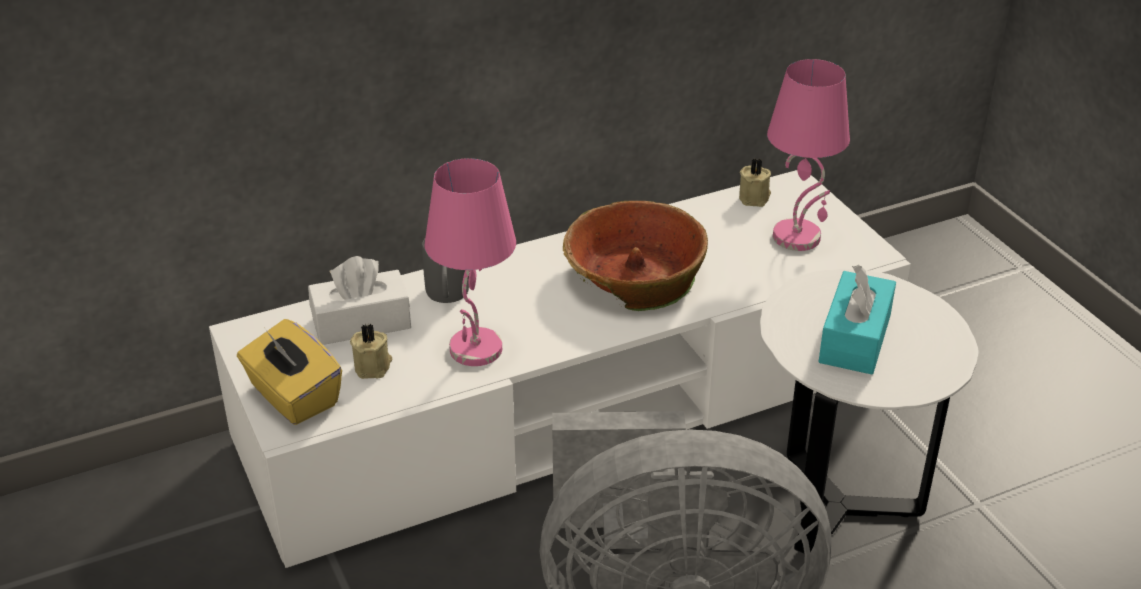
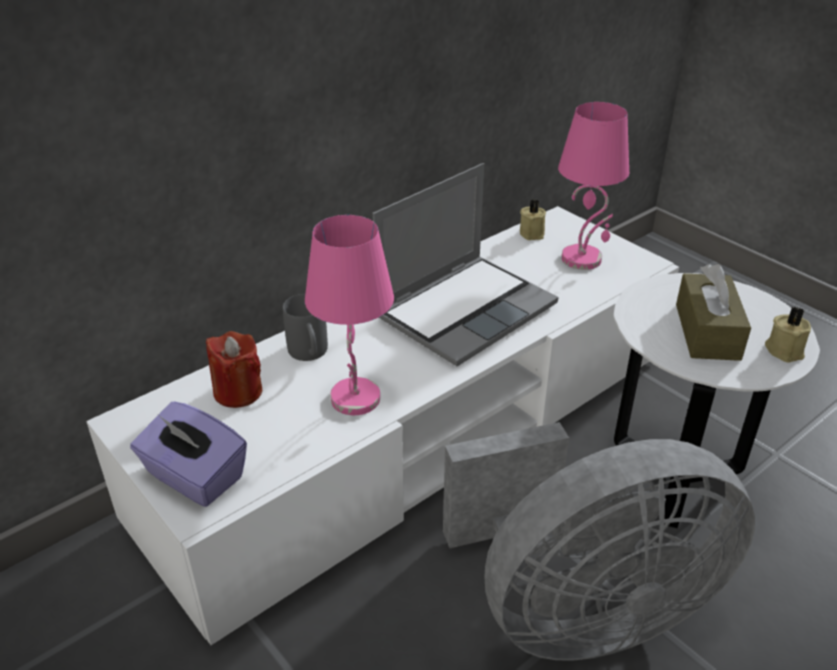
camera: 15 degrees left, 0 degrees up
yellow tissue box [237,319,342,425] -> purple tissue box [130,402,247,507]
white tissue box [308,256,411,345] -> red candle [206,331,262,408]
beige candle [350,324,392,379] -> beige candle moved to [765,306,811,363]
bowl [563,201,708,311] -> laptop [373,163,558,366]
turquoise tissue box [819,265,896,374] -> brown tissue box [676,264,751,361]

